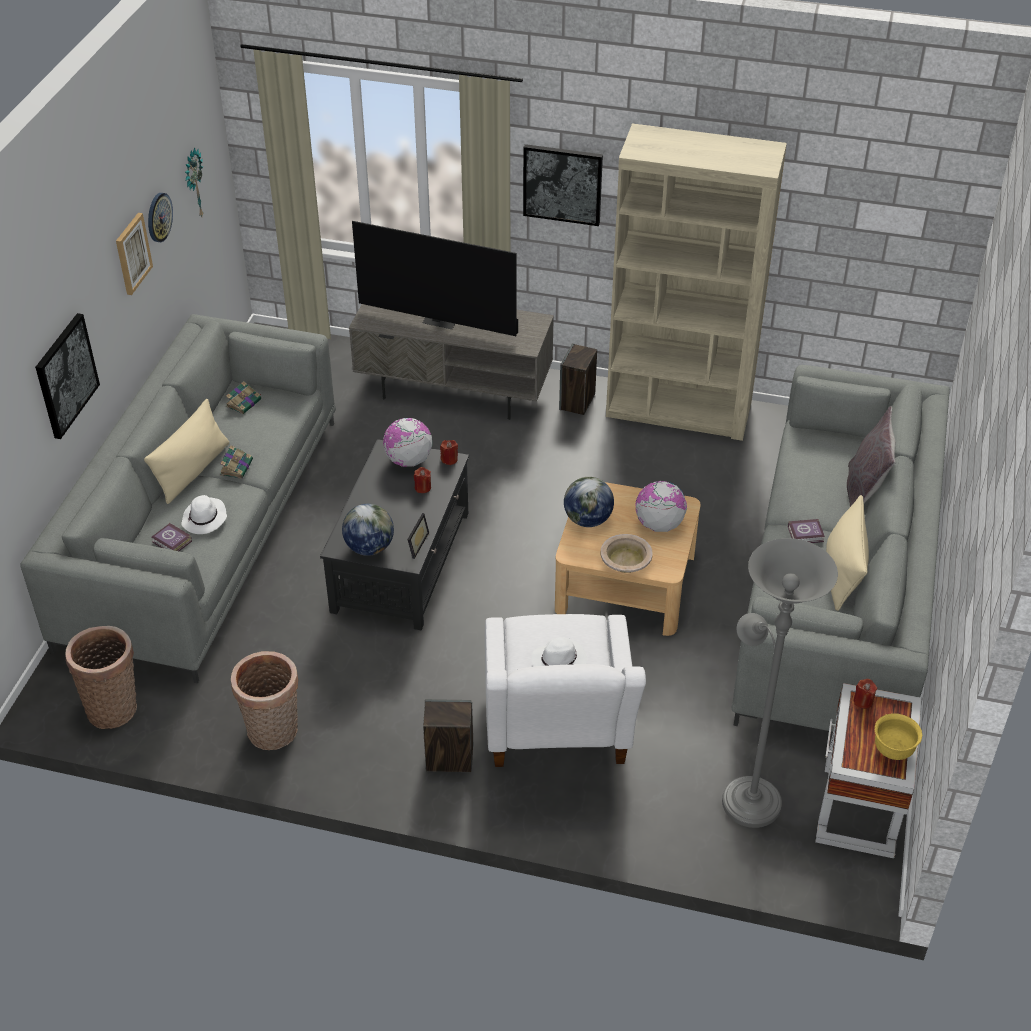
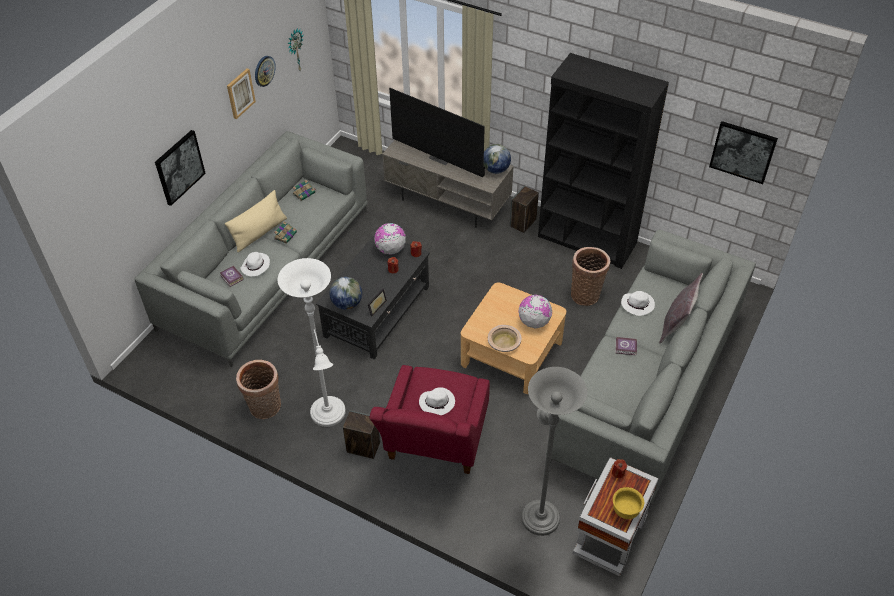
camera: 15 degrees right, 5 degrees up
basket [65,626,137,729] -> basket moved to [571,247,610,306]
white armchair [485,614,646,767] -> red armchair [369,365,490,474]
picture [523,144,603,226] -> picture moved to [709,121,778,184]
globe [564,477,614,527] -> globe moved to [484,144,511,174]
beige bookcase [606,123,787,441] -> black bookcase [538,53,669,269]
beige pillow [826,495,869,611] -> none
none -> white floor lamp [277,258,346,427]
none -> white hat [621,291,655,316]

